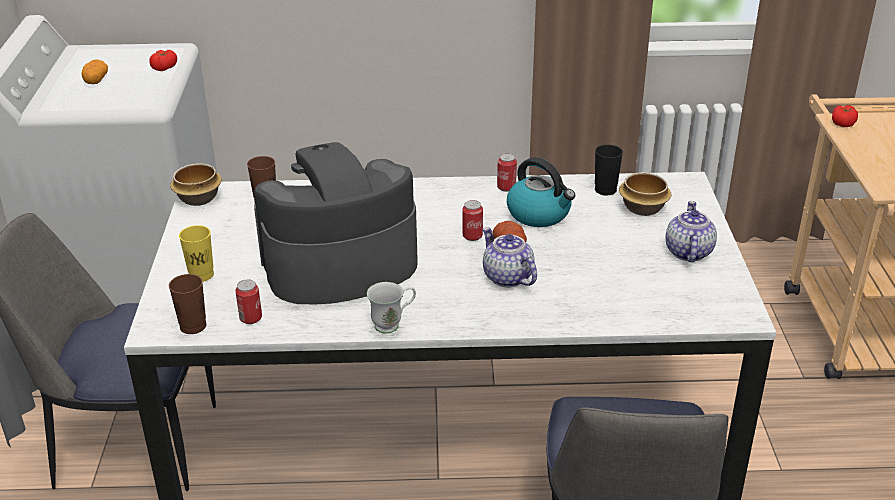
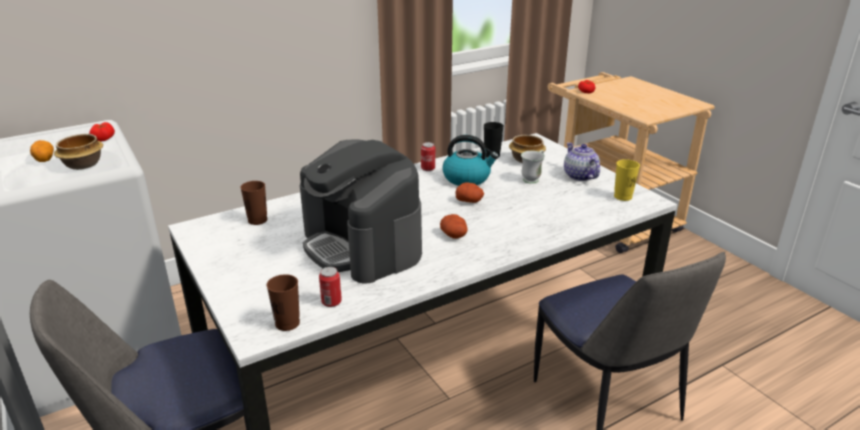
camera: 30 degrees left, 5 degrees down
bowl [170,163,222,206] -> bowl moved to [54,134,103,170]
yellow cup [179,225,214,282] -> yellow cup moved to [614,159,640,201]
coffee machine [254,142,418,304] -> coffee machine turned 75 degrees counterclockwise [300,139,422,283]
white mug [367,282,416,334] -> white mug moved to [521,150,545,184]
can [462,200,483,241] -> none
teapot [482,227,537,287] -> none
none -> potato [440,214,468,239]

